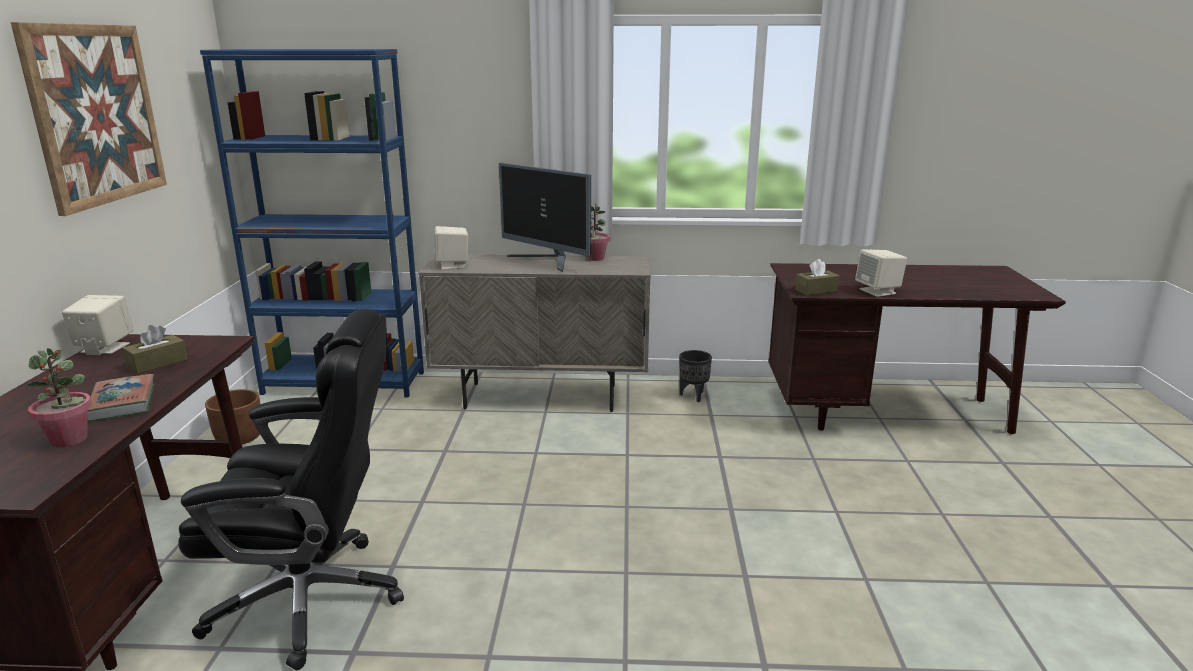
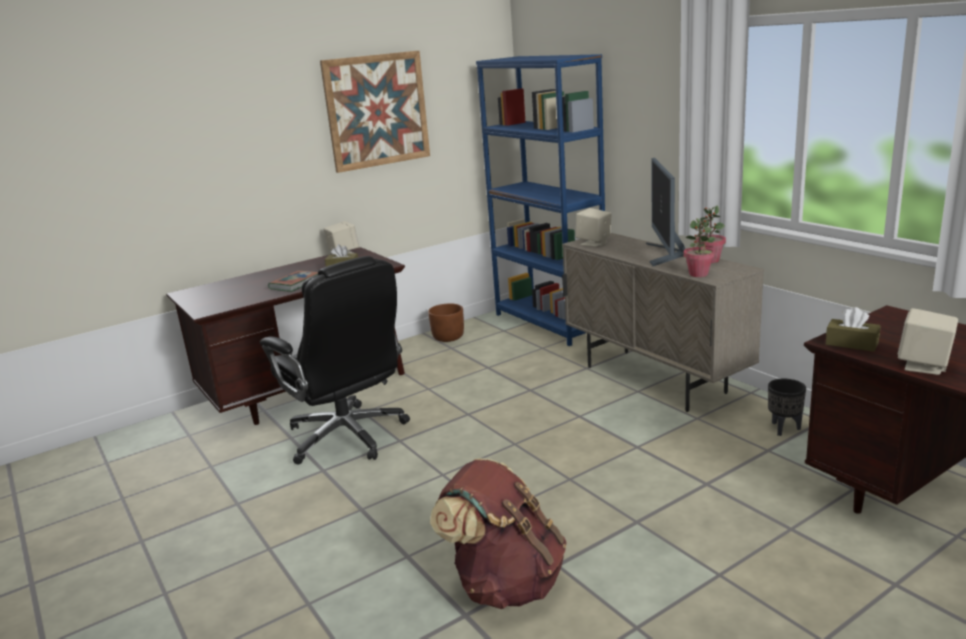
camera: 55 degrees right, 0 degrees up
potted plant [25,348,92,448] -> potted plant moved to [683,218,715,277]
none -> brown backpack [430,458,567,609]

